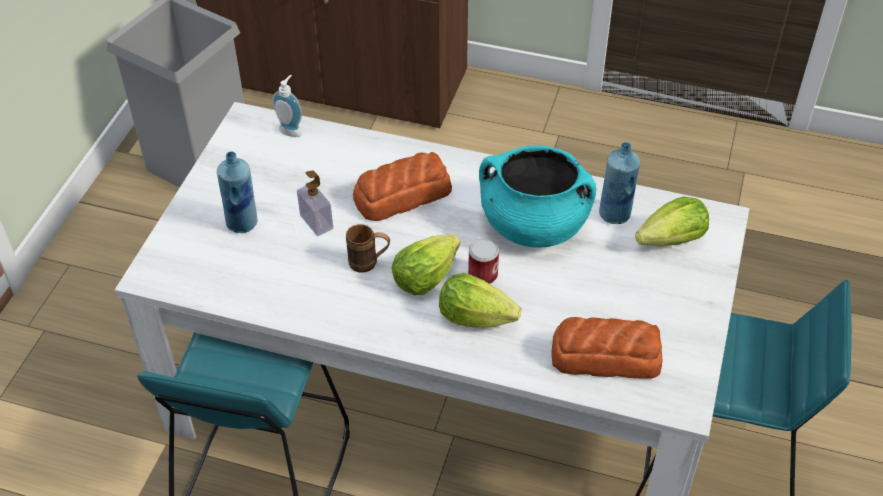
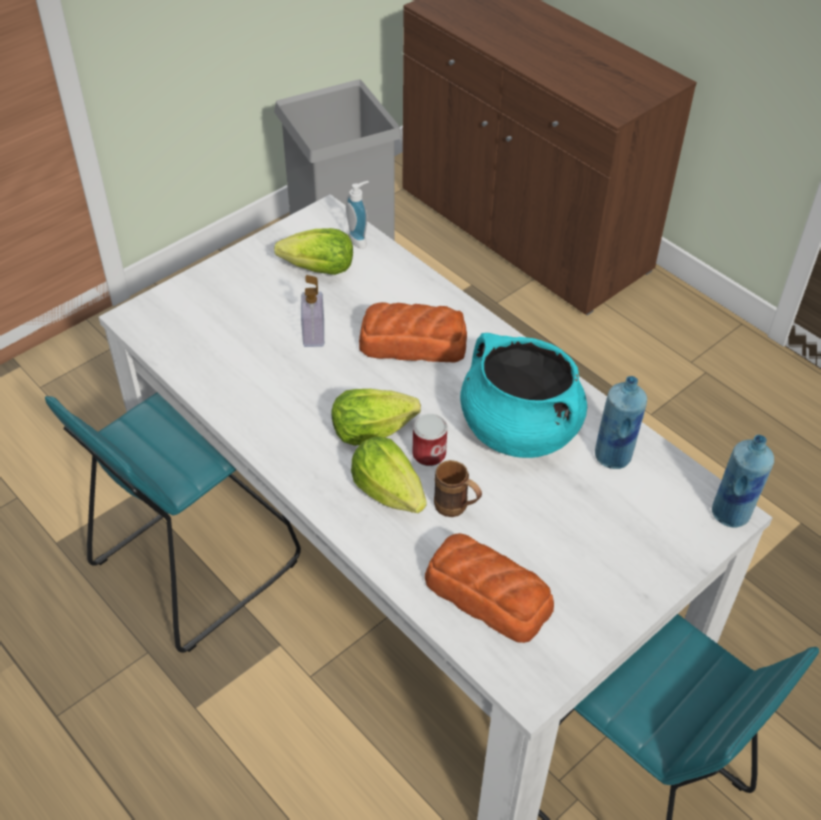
camera: 30 degrees right, 0 degrees up
blue bottle [217,152,257,233] -> blue bottle moved to [712,435,774,528]
brown mug [346,224,390,273] -> brown mug moved to [434,460,482,517]
lettuce [635,197,709,247] -> lettuce moved to [274,228,353,275]

